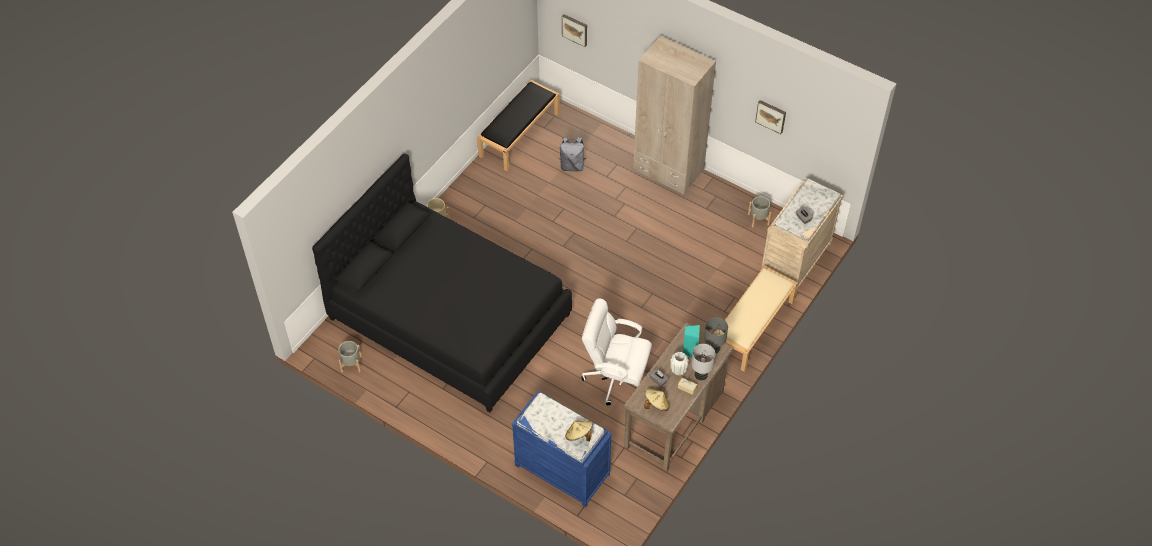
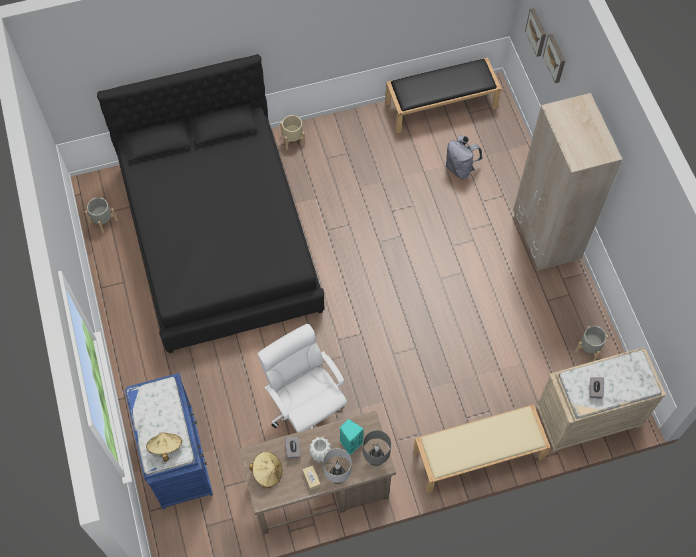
camera: 40 degrees right, 10 degrees up
picture [755,100,786,134] -> picture moved to [543,34,565,83]

